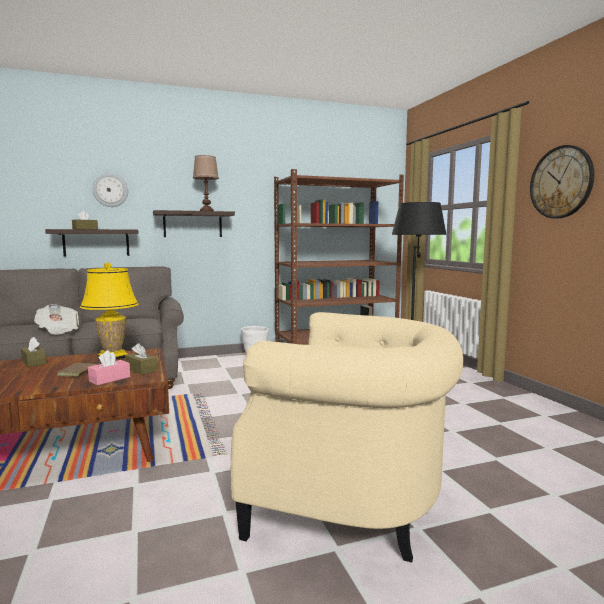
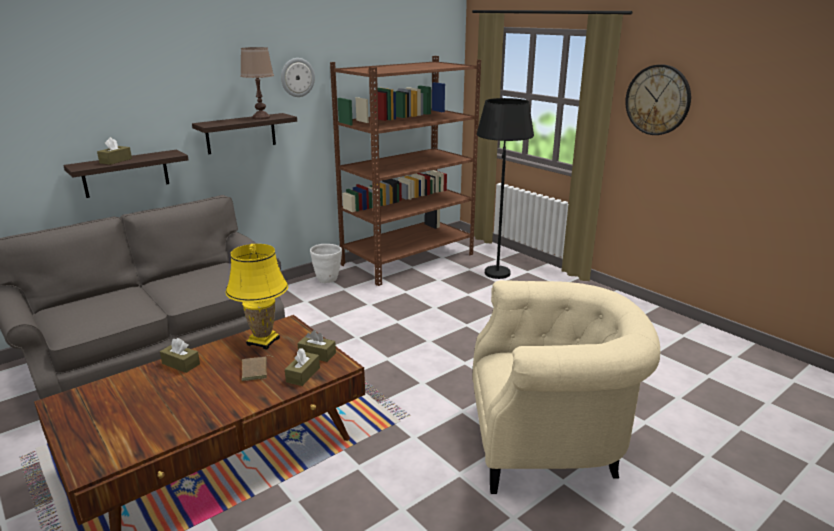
camera: 20 degrees left, 15 degrees up
newspaper [34,304,79,335] -> none
pink tissue box [88,350,130,385] -> brown tissue box [285,348,320,386]
wall clock [92,173,128,207] -> wall clock moved to [281,58,315,97]

